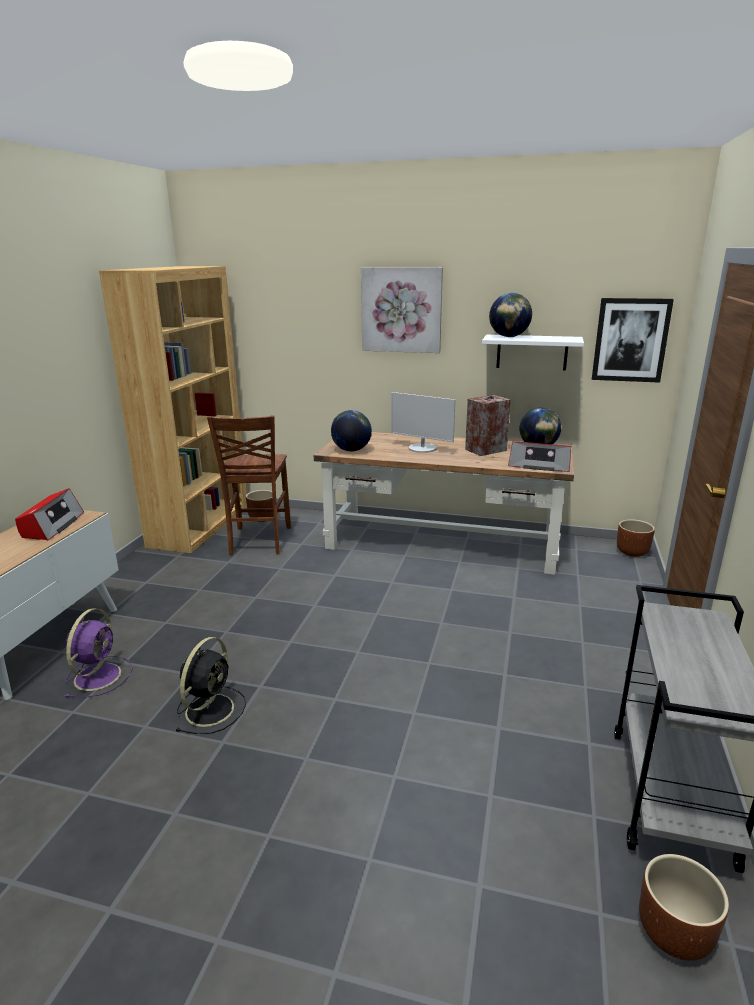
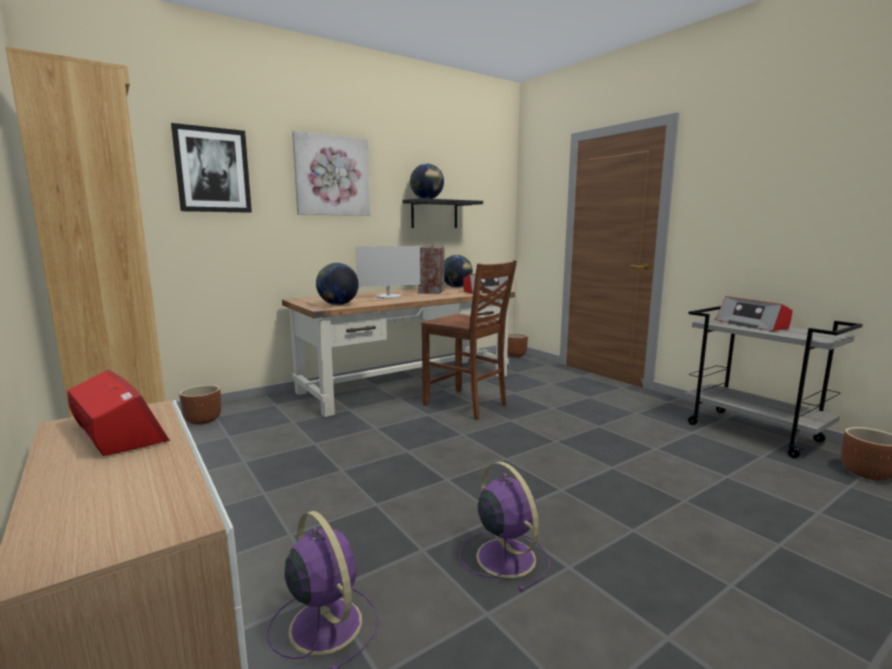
camera: 50 degrees left, 10 degrees down
black fan [176,637,246,734] -> purple fan [459,462,550,592]
brown chair [207,415,291,555] -> brown chair moved to [421,260,517,420]
white shelf [482,335,584,370] -> black shelf [402,198,483,228]
picture [592,298,674,383] -> picture moved to [171,123,252,213]
none -> radio [715,296,793,331]

